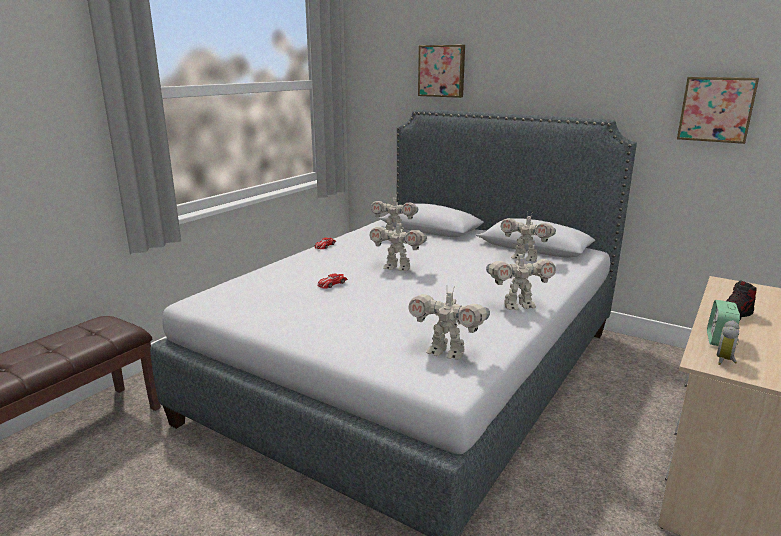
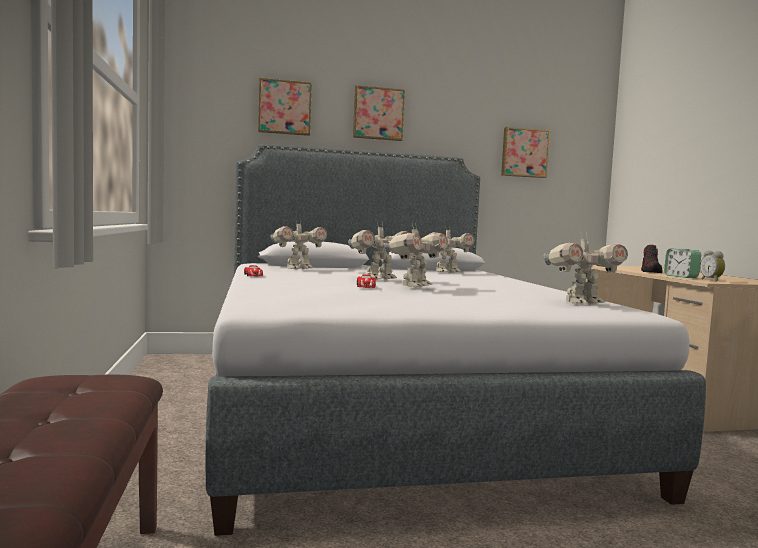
camera: 45 degrees left, 15 degrees down
toy robot [486,249,556,310] -> toy robot moved to [384,223,448,287]
none -> picture [353,85,405,141]

